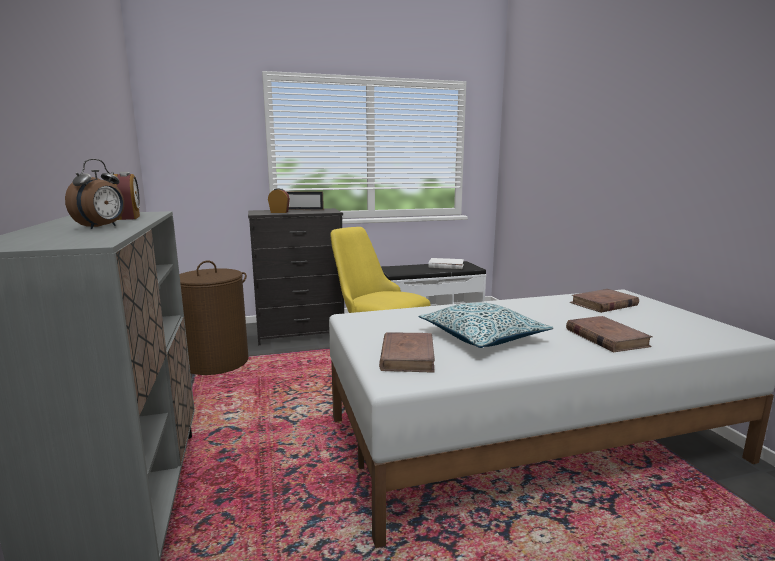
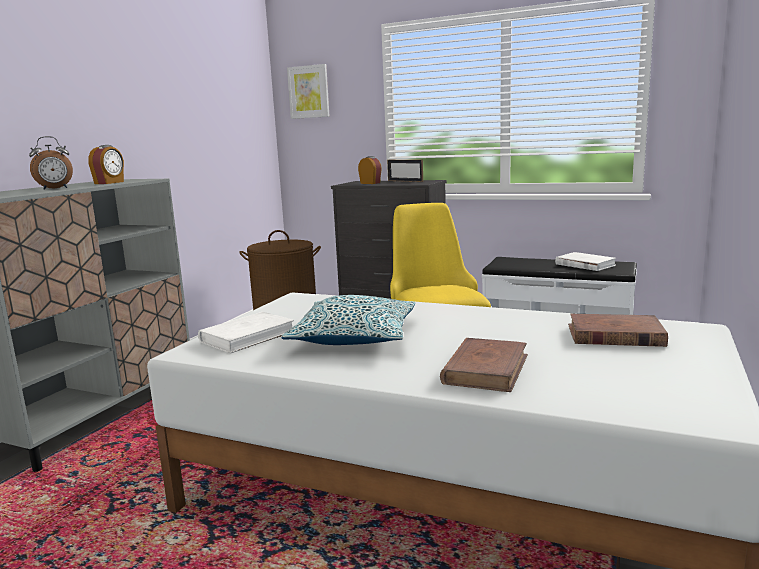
camera: 40 degrees right, 0 degrees up
brown book [379,332,435,372] -> white book [198,312,294,354]
none -> picture [287,64,329,119]

